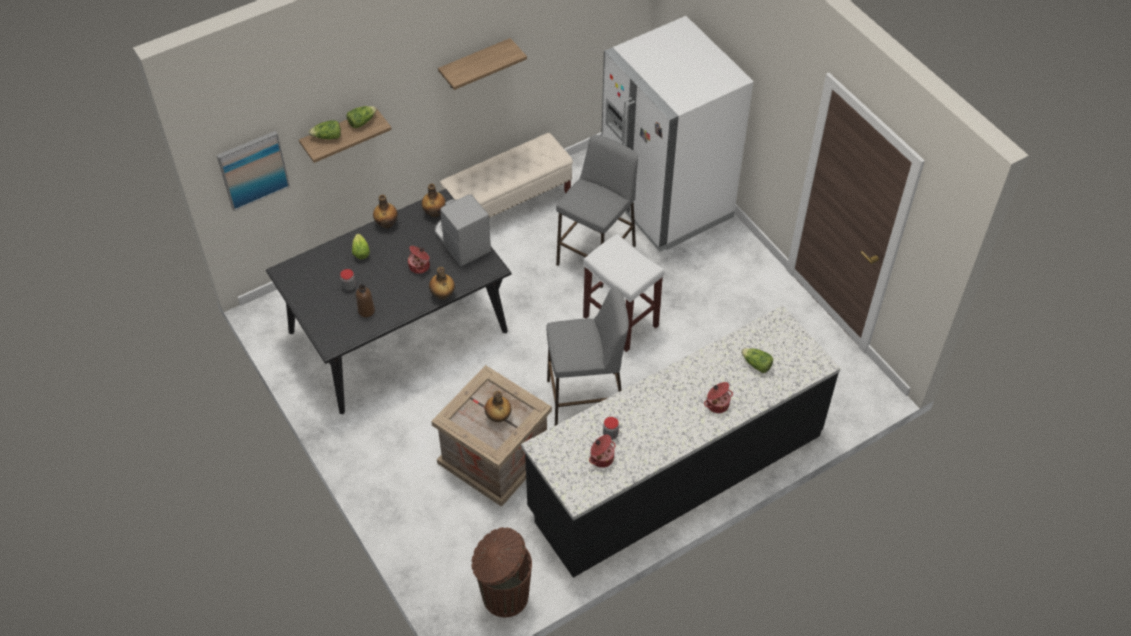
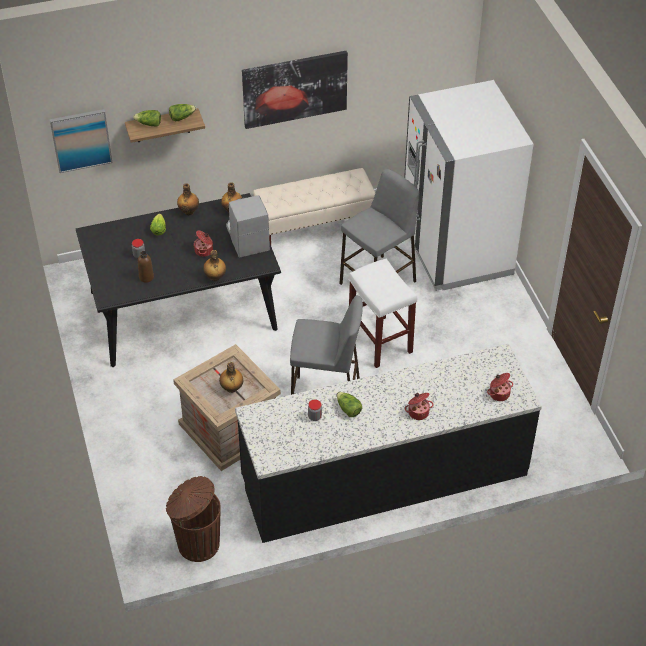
camera: 15 degrees right, 5 degrees down
shelf [438,38,527,90] -> picture [242,51,348,129]
cooking pot [589,435,616,468] -> cooking pot moved to [487,373,513,401]
lettuce [741,348,773,373] -> lettuce moved to [337,392,362,417]

